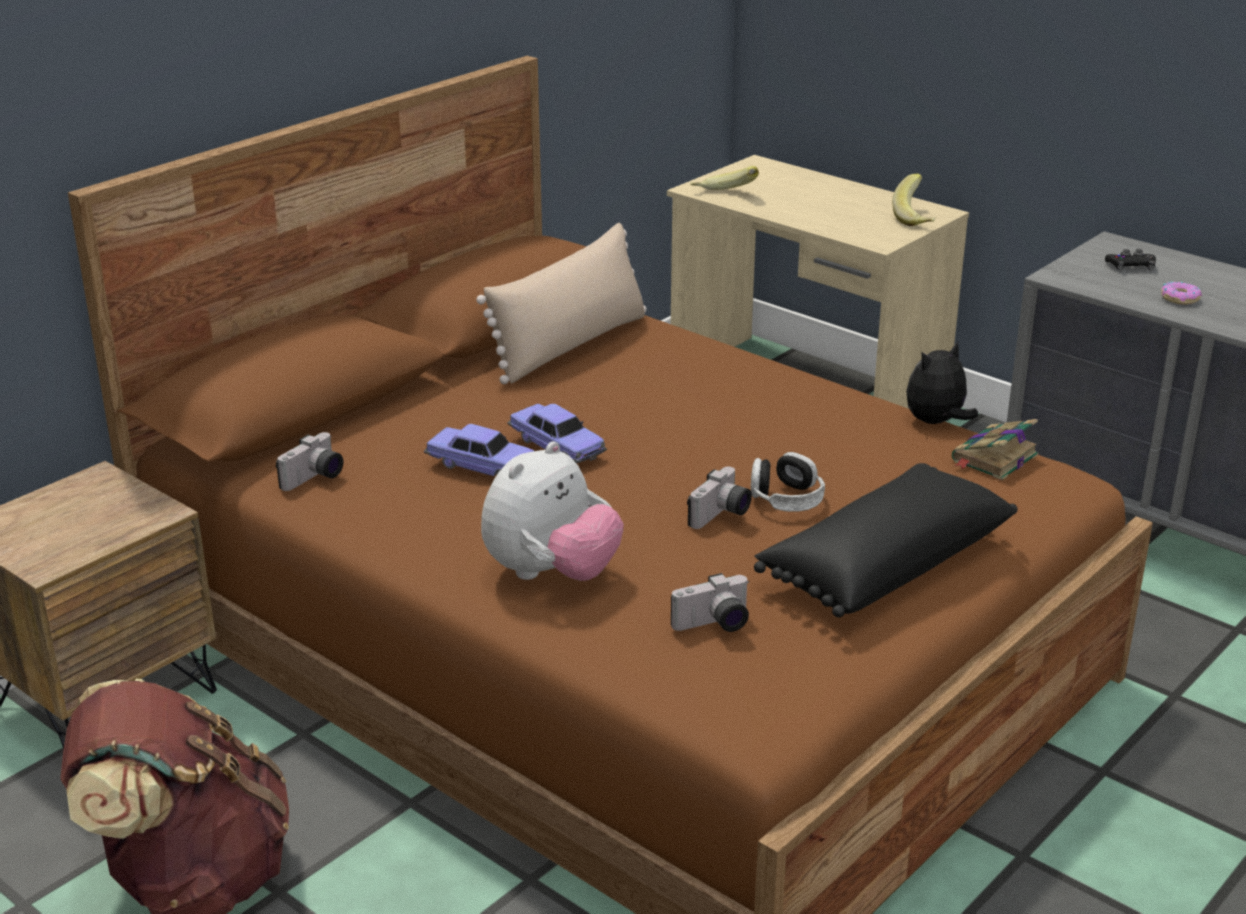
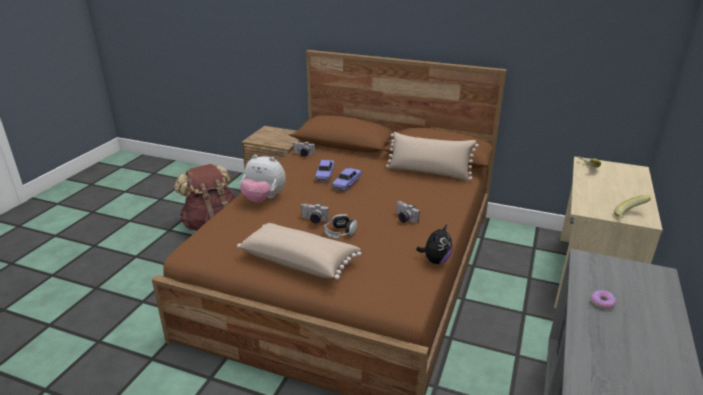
camera: 70 degrees right, 0 degrees up
camera [671,573,749,632] -> camera moved to [397,201,420,224]
black pillow [754,463,1018,617] -> beige pillow [237,223,362,280]
plush toy [906,341,978,424] -> plush toy turned 90 degrees clockwise [416,224,452,264]
book [952,419,1038,480] -> none
black game controller [1105,249,1156,271] -> none

